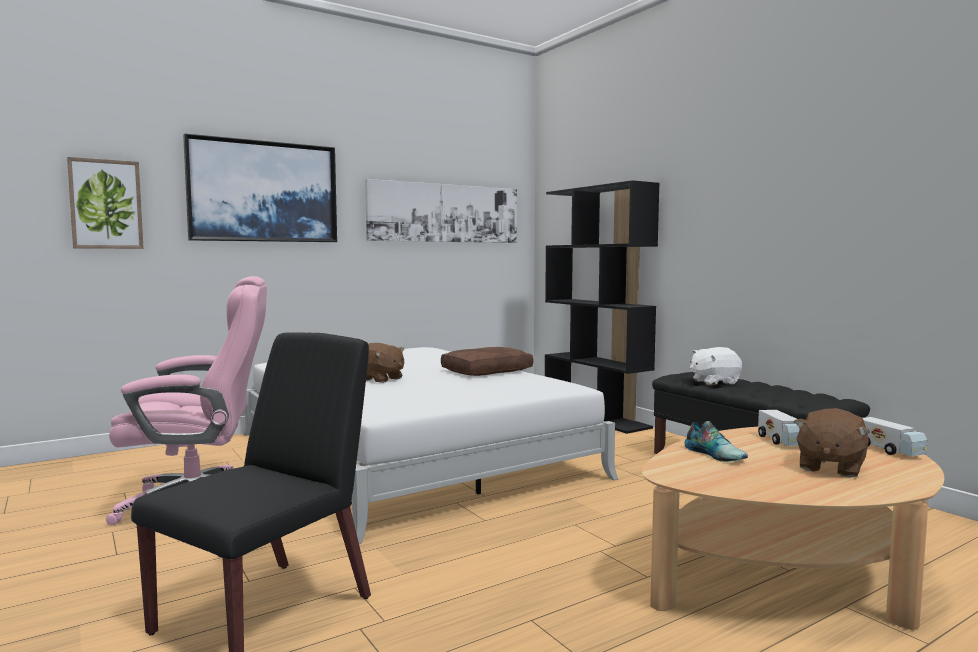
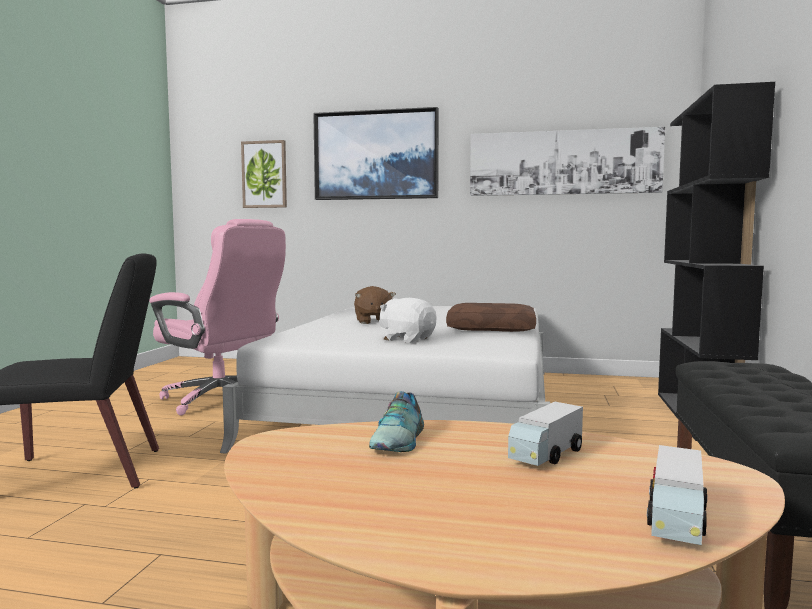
camera: 45 degrees right, 0 degrees up
white plush toy [690,347,742,385] -> white plush toy moved to [379,298,436,343]
brown plush toy [794,408,870,478] -> none

